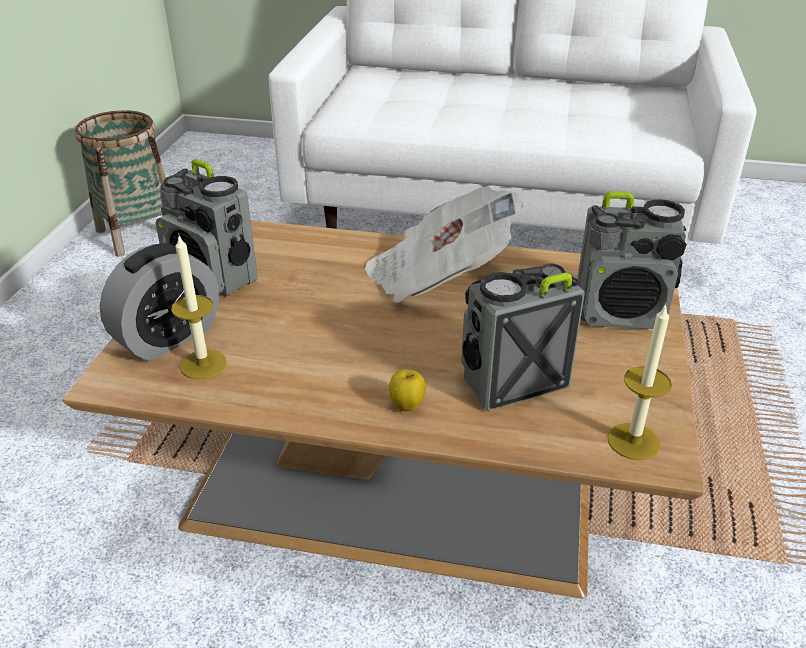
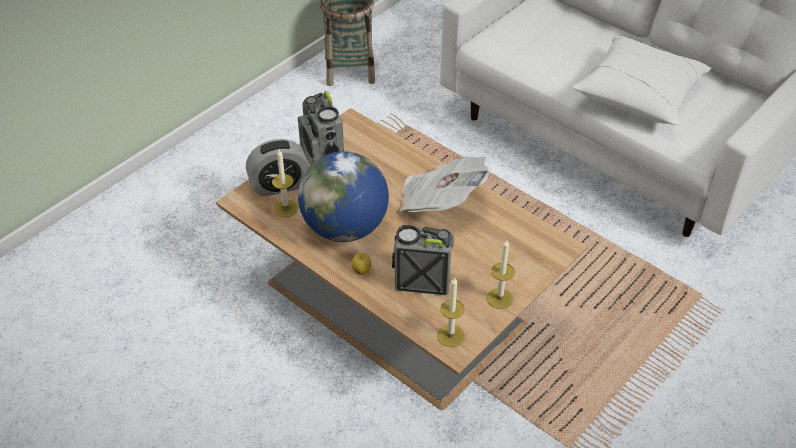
camera: 30 degrees right, 10 degrees up
radio [577,191,687,329] -> none
none -> globe [298,151,389,242]
none -> candle [487,240,515,309]
none -> white pillow [572,36,711,125]

